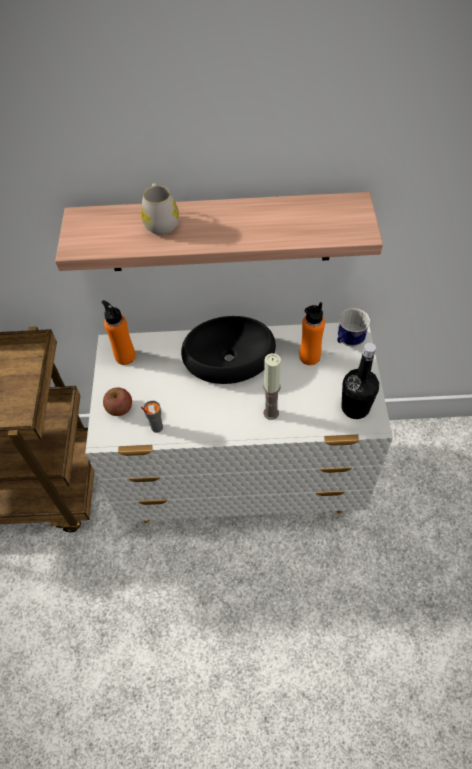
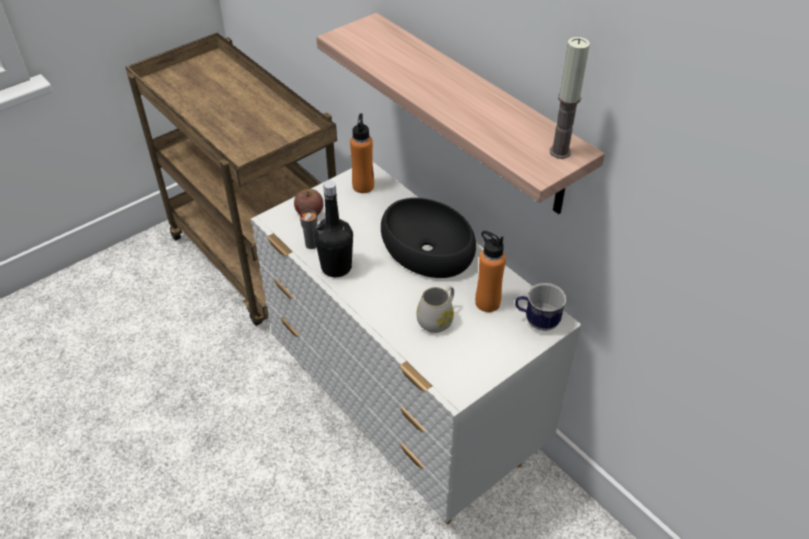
camera: 50 degrees right, 10 degrees down
white mug [141,183,179,235] -> white mug moved to [416,286,454,333]
candle [263,353,281,420] -> candle moved to [550,37,590,159]
black bottle [341,343,379,419] -> black bottle moved to [314,180,353,277]

